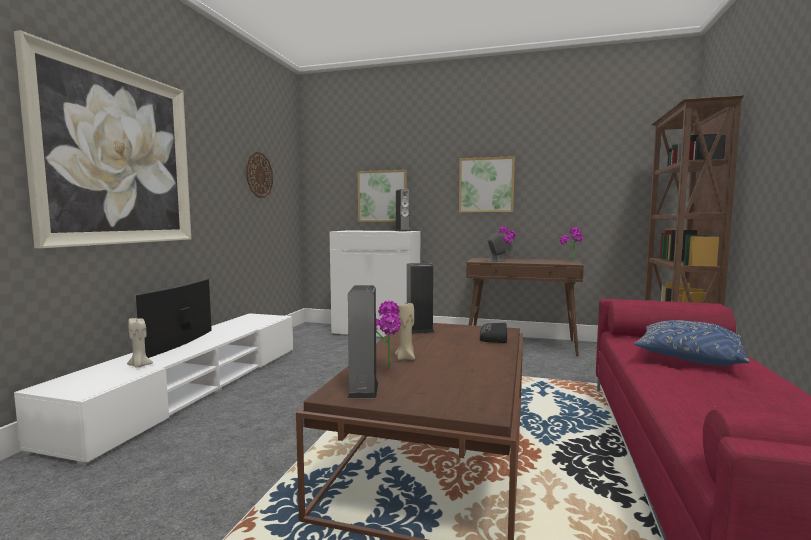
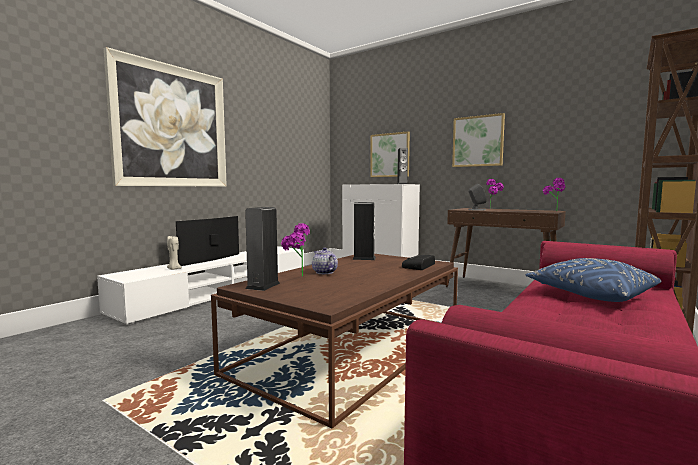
camera: 20 degrees right, 0 degrees up
wall clock [246,152,273,198] -> none
beige candle [395,302,415,360] -> teapot [312,247,338,274]

